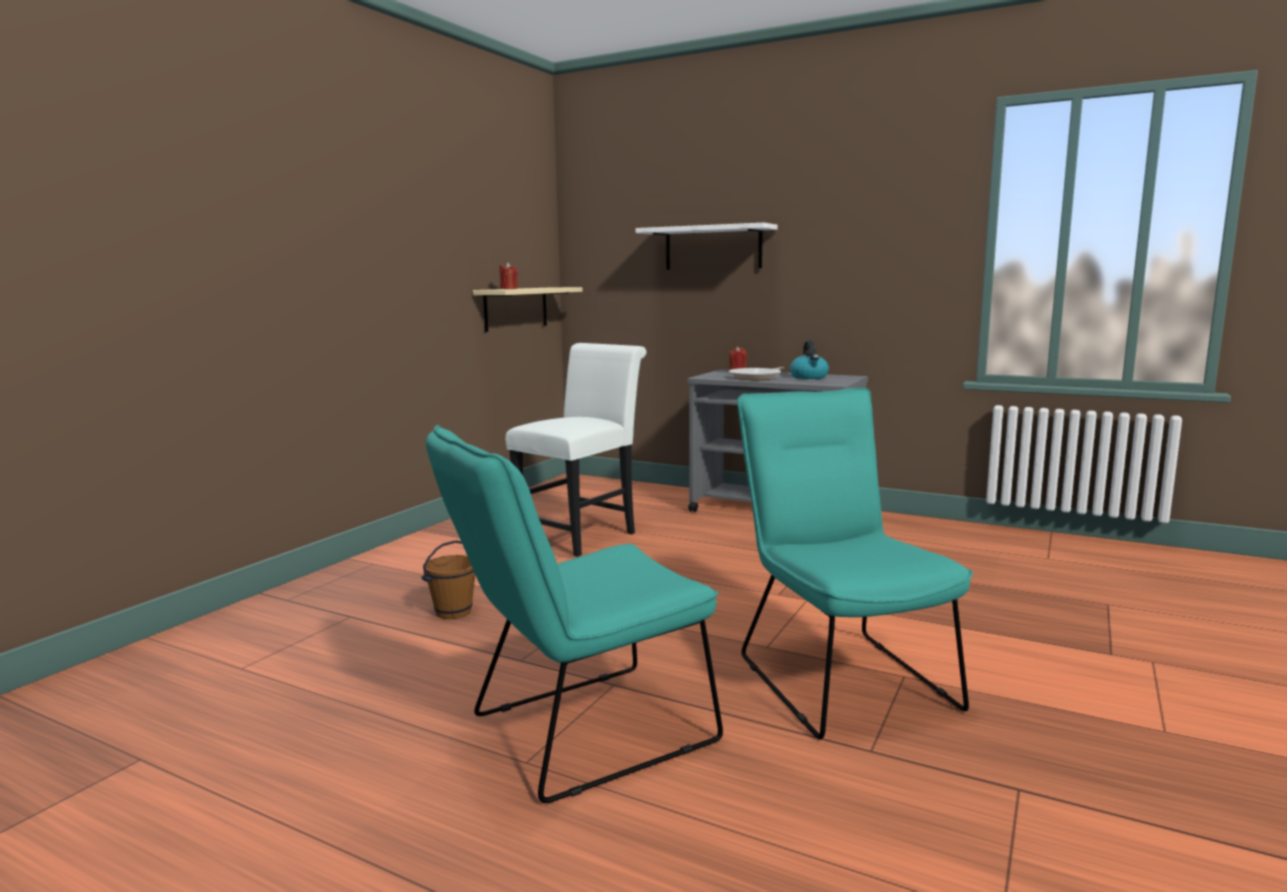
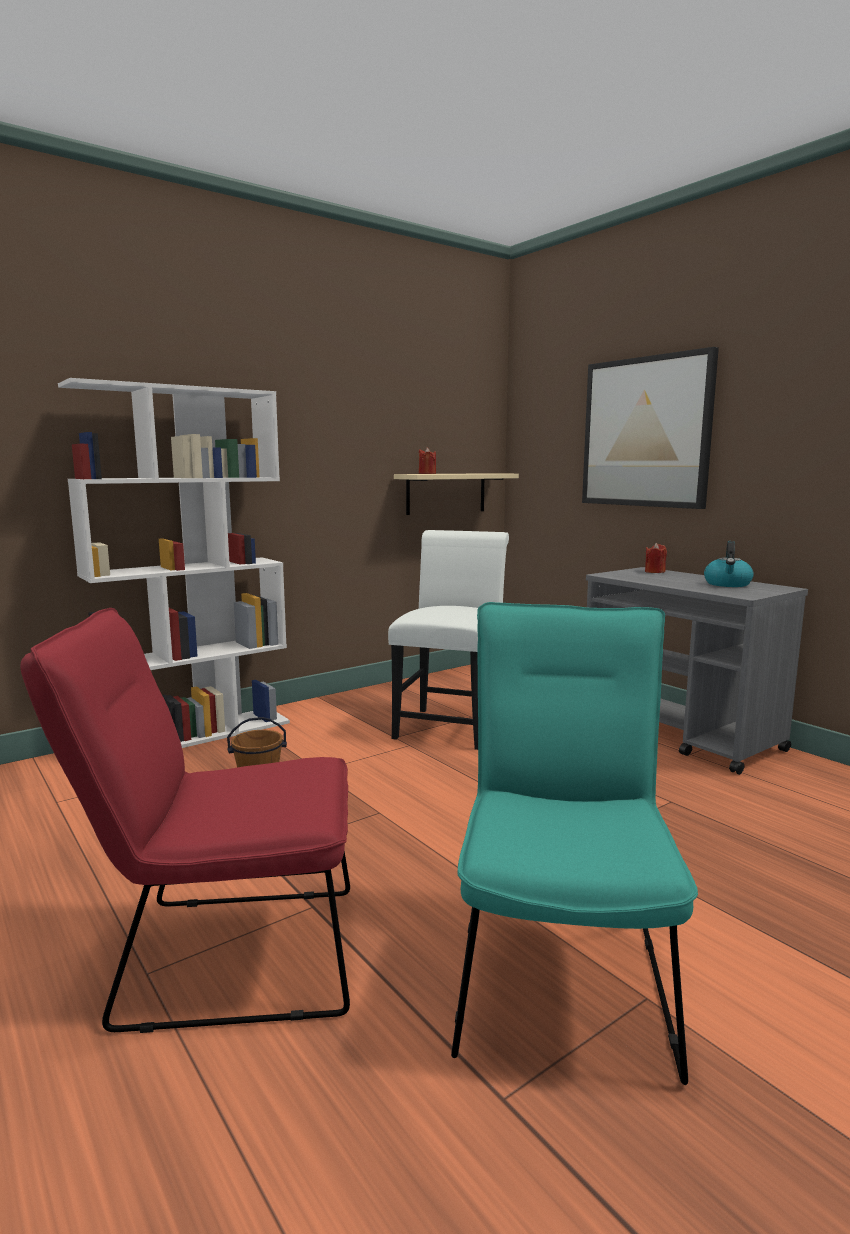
camera: 25 degrees right, 0 degrees up
turquoise chair [426,425,723,803] -> red chair [20,608,350,1033]
white chair [505,343,646,557] -> white chair turned 45 degrees counterclockwise [388,530,509,750]
white shelf [636,223,778,270] -> picture [582,347,719,509]
frying pan [729,367,784,380] -> none
none -> white bookcase [58,378,290,748]

